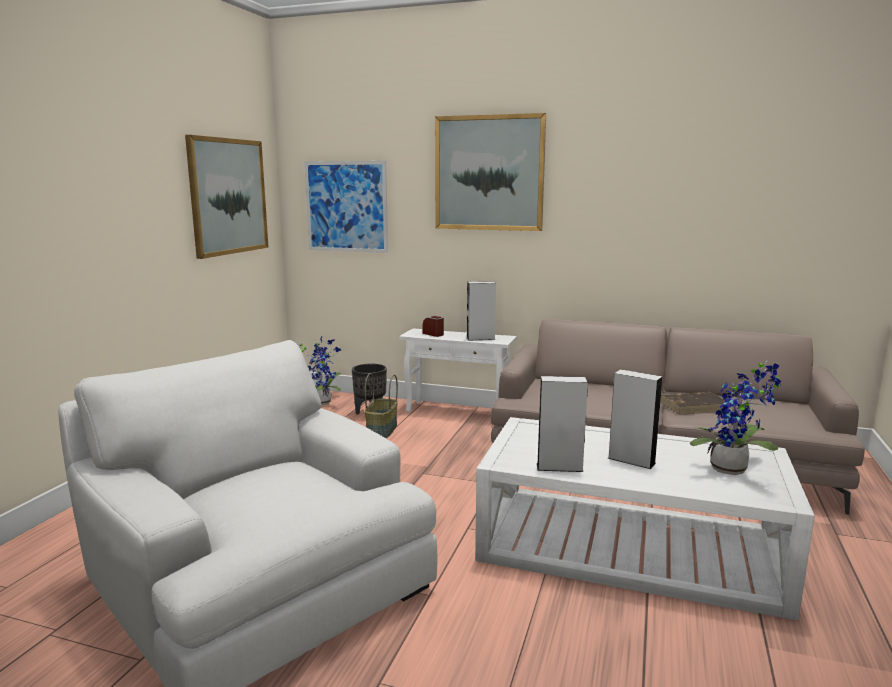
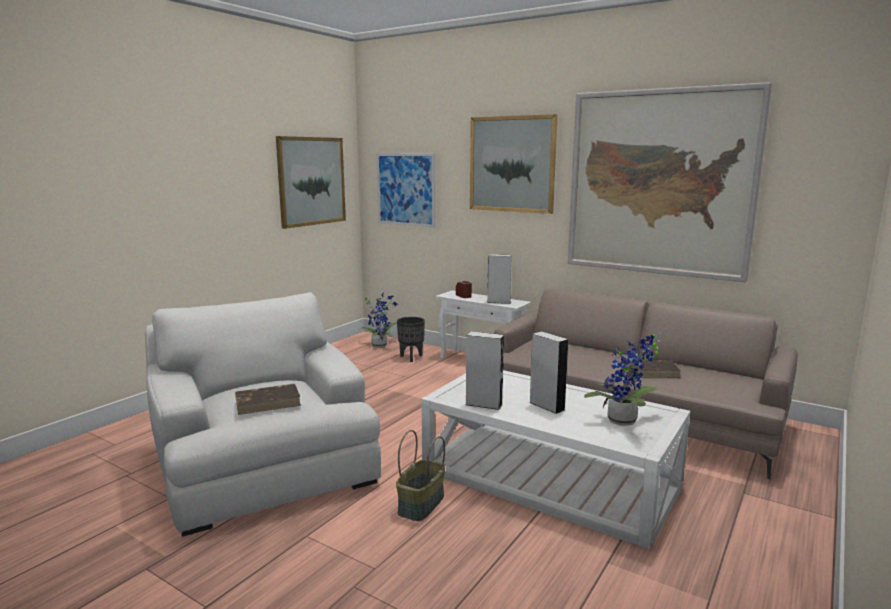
camera: 15 degrees right, 0 degrees up
basket [365,373,398,438] -> basket moved to [396,430,445,521]
none -> brown book [235,384,301,415]
none -> picture [568,82,772,282]

